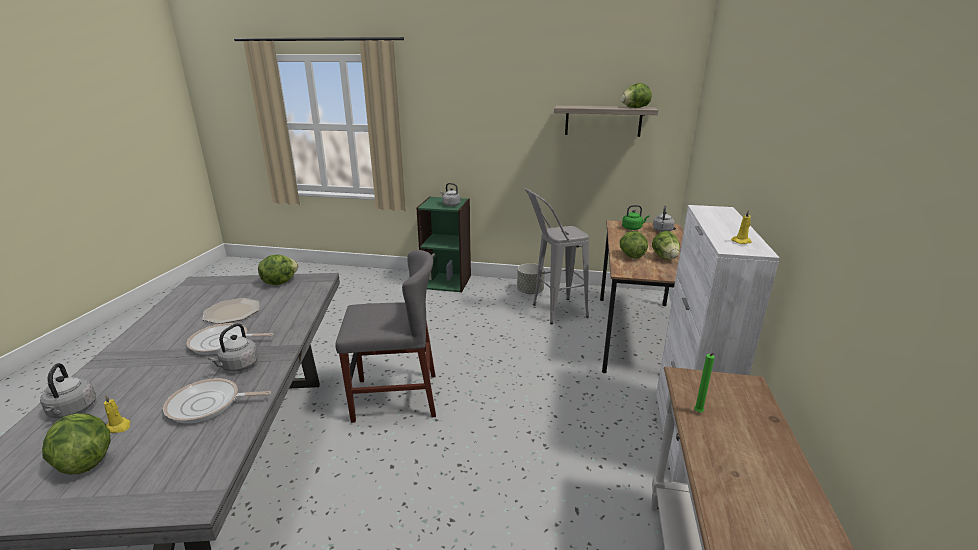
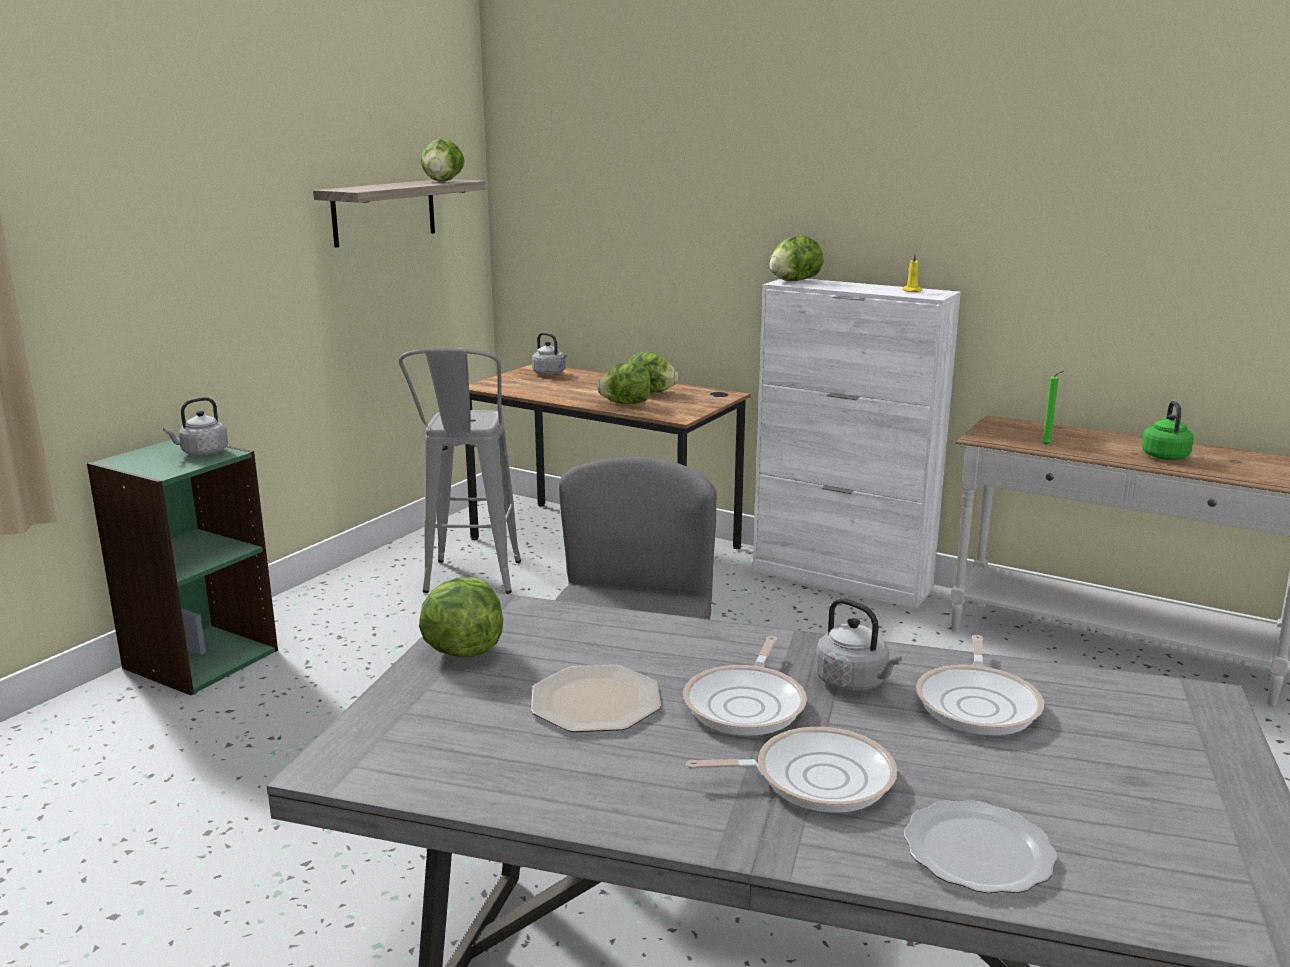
camera: 70 degrees left, 5 degrees down
grey kettle [40,363,96,418] -> plate [904,800,1057,894]
lettuce [42,413,110,475] -> lettuce moved to [769,235,824,281]
yellow candle [104,395,130,433] -> none
grey planter [517,263,545,294] -> none
green kettle [622,205,649,230] -> green kettle moved to [1142,401,1194,460]
none -> frying pan [686,727,897,813]

